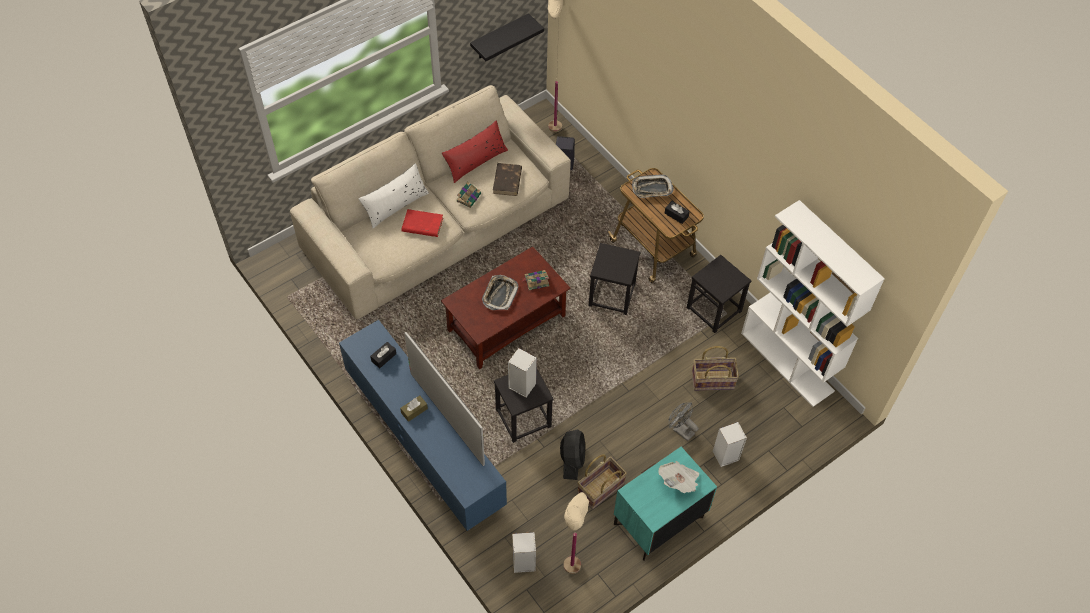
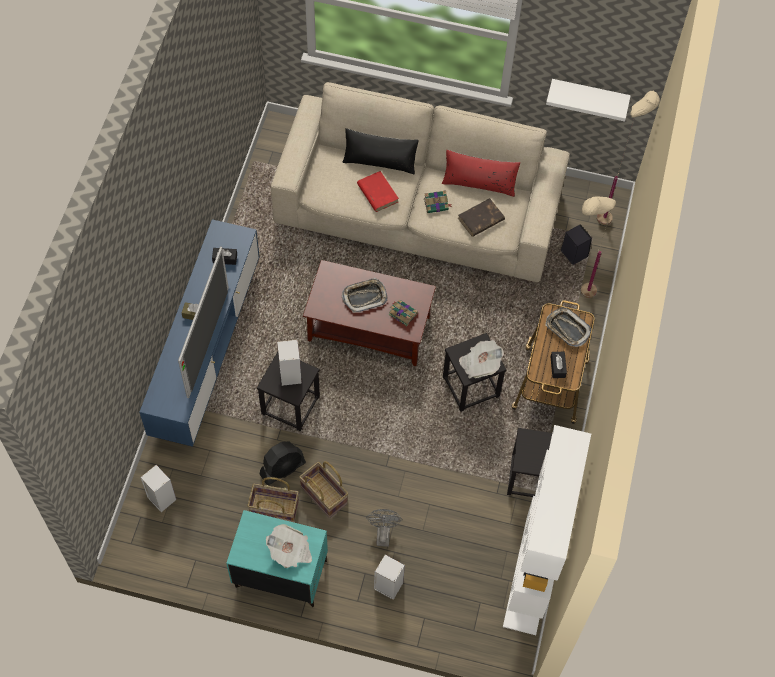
camera: 50 degrees right, 5 degrees up
white pillow [358,163,429,228] -> black pillow [342,128,419,174]
black shelf [470,13,544,61] -> white shelf [546,79,631,122]
beige floor lamp [563,491,589,574] -> beige floor lamp moved to [581,197,616,298]
basket [692,346,739,391] -> basket moved to [299,461,348,518]
none -> newspaper [459,340,504,379]

